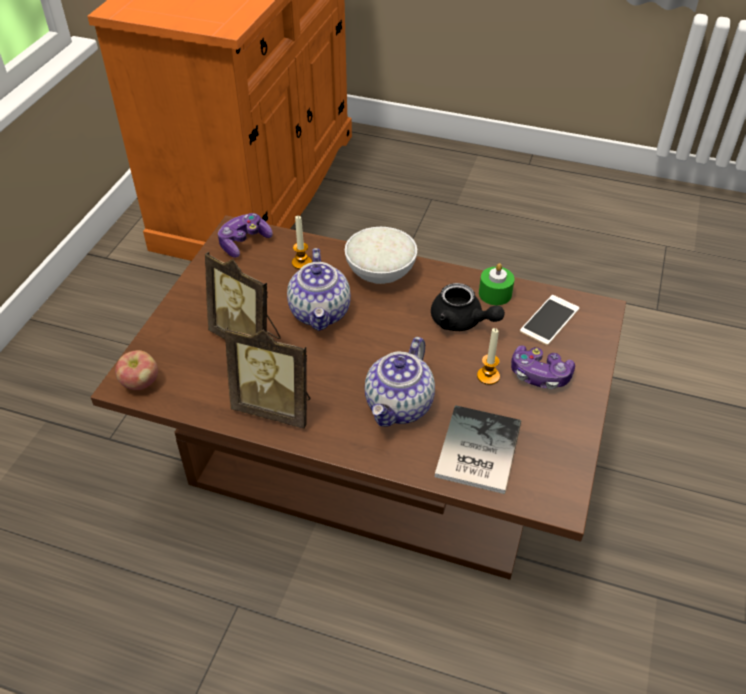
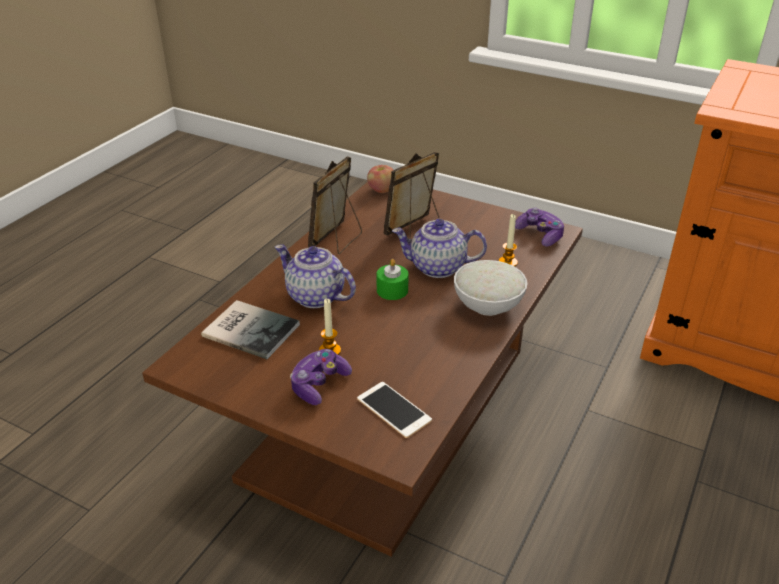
camera: 100 degrees right, 10 degrees down
black teapot [431,283,505,331] -> none
green candle [479,263,514,305] -> green candle moved to [376,259,409,300]

